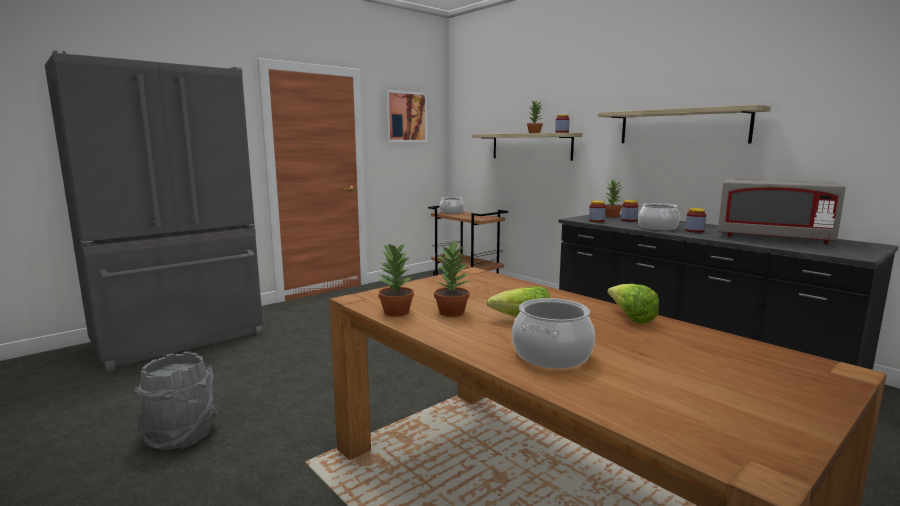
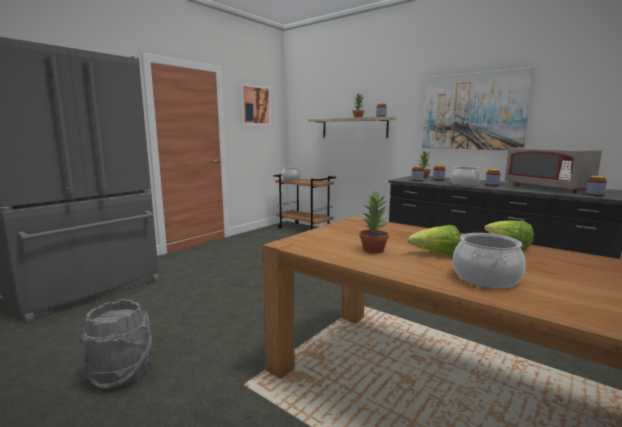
camera: 10 degrees left, 0 degrees up
potted plant [378,243,414,316] -> none
shelf [598,105,771,144] -> picture [422,67,534,150]
grey microwave [718,179,846,244] -> grey microwave turned 45 degrees clockwise [505,147,602,193]
none -> jar [586,176,607,196]

